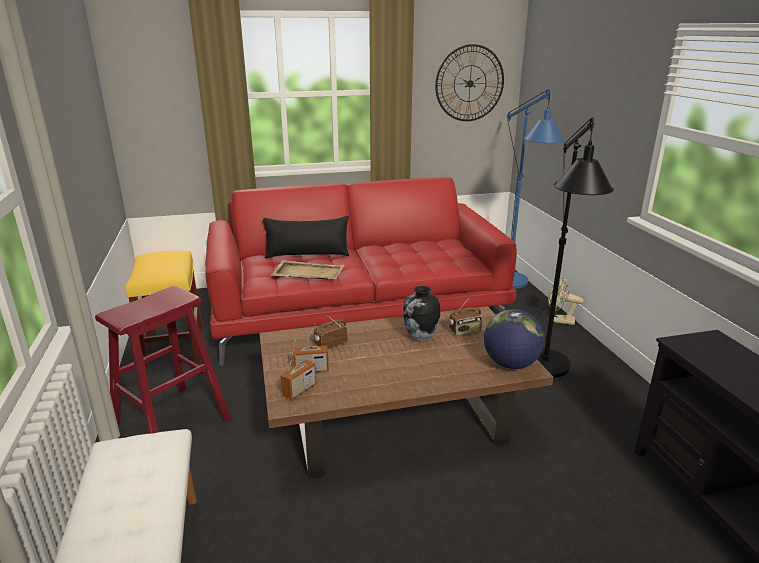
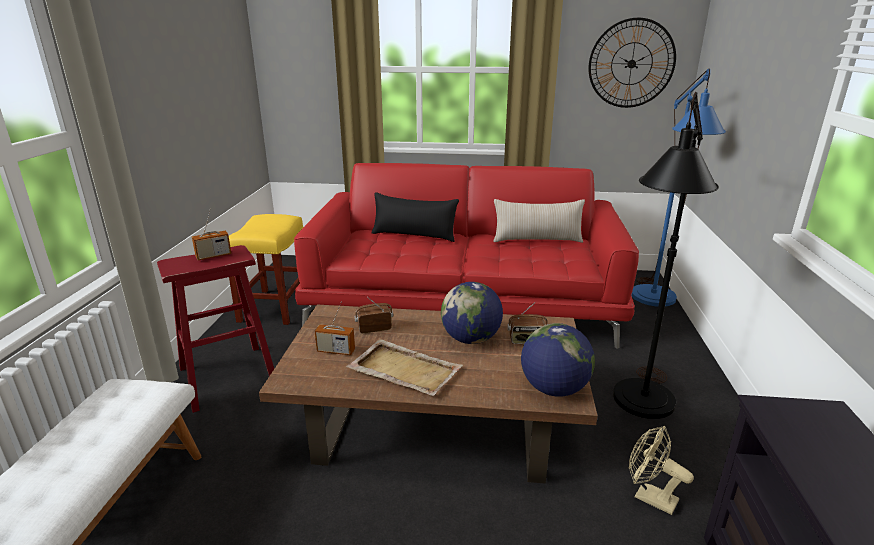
camera: 20 degrees right, 0 degrees up
beige tray [271,260,344,280] -> beige tray moved to [346,339,463,396]
radio [281,340,316,400] -> radio moved to [192,208,231,260]
vase [403,286,440,342] -> globe [441,282,503,344]
beige fan [548,277,584,325] -> beige fan moved to [629,426,694,515]
none -> beige pillow [493,199,585,243]

